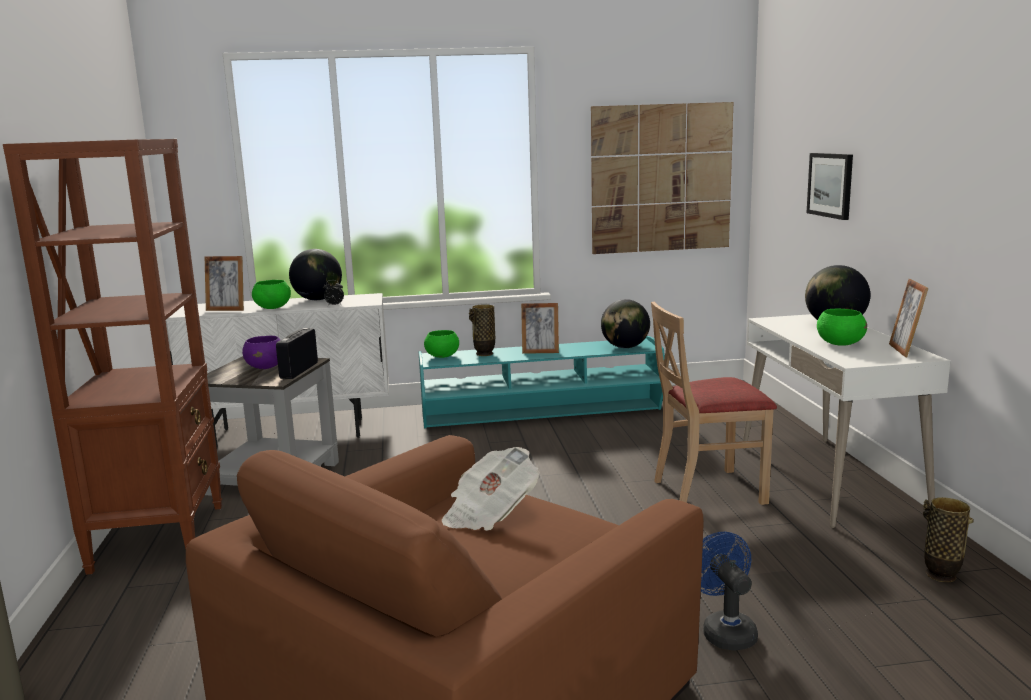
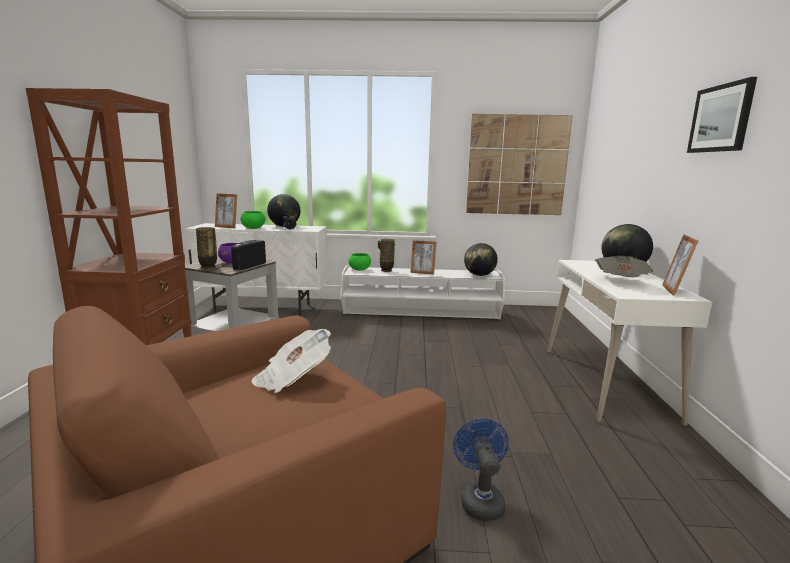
camera: 10 degrees right, 0 degrees up
turquoise tv stand [419,336,665,428] -> white tv stand [341,266,505,319]
beige chair [651,302,777,505] -> none
picture [807,153,853,220] -> picture moved to [687,77,757,153]
green bowl [817,308,867,346] -> newspaper [595,256,653,277]
vase [923,497,974,582] -> vase moved to [196,227,217,269]

